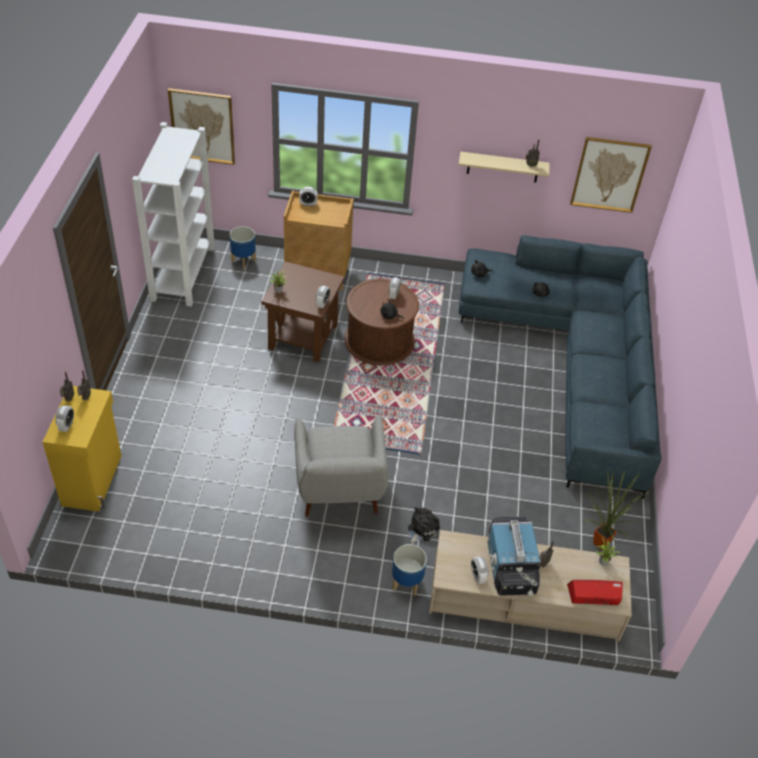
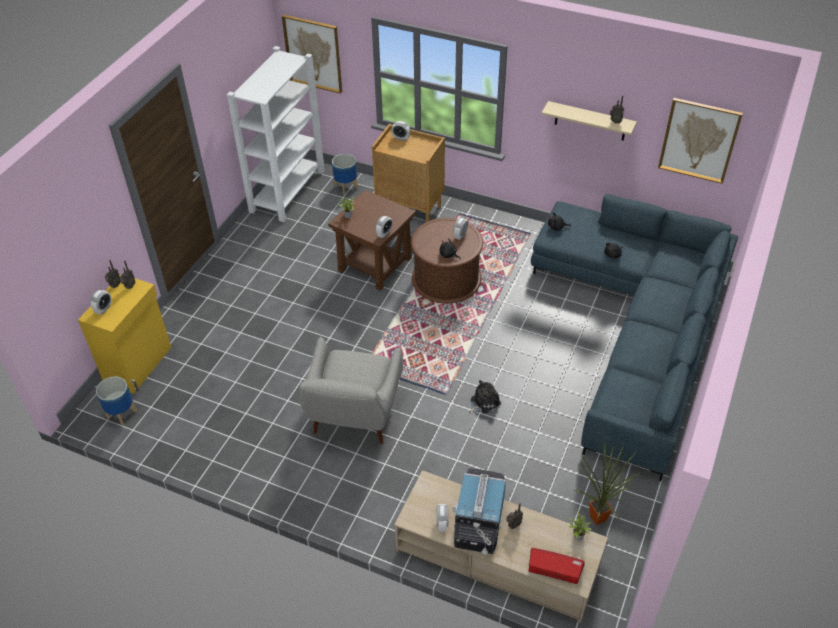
camera: 20 degrees right, 0 degrees up
planter [392,544,427,596] -> planter moved to [96,376,137,425]
plush toy [408,507,440,544] -> plush toy moved to [469,380,501,414]

